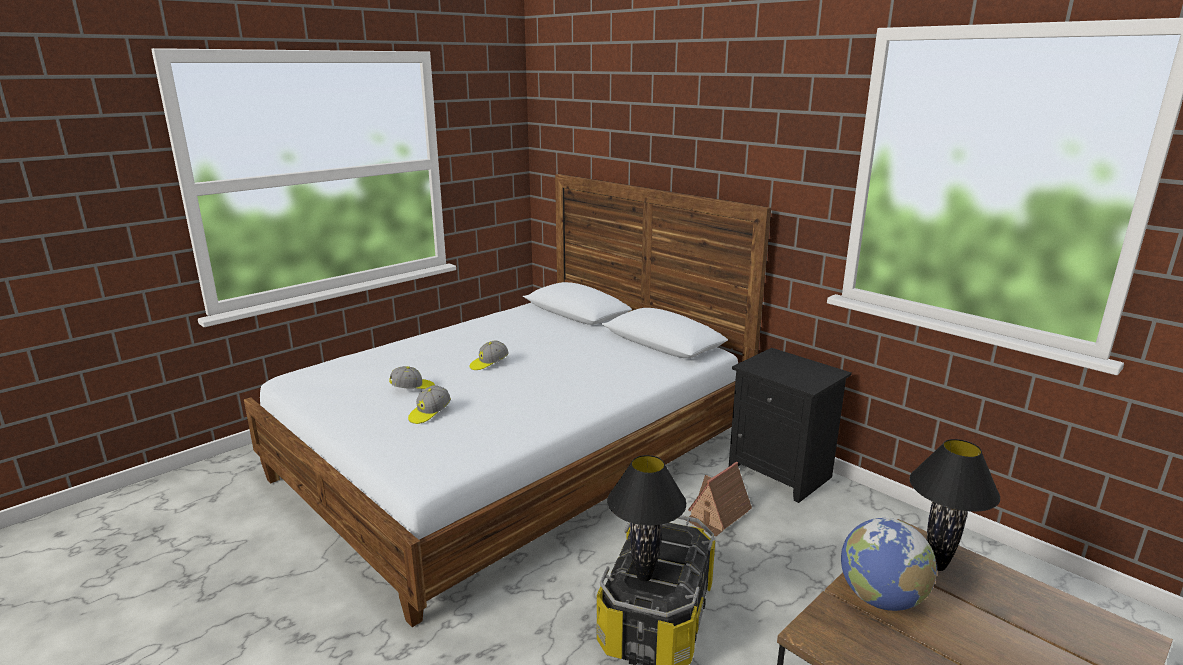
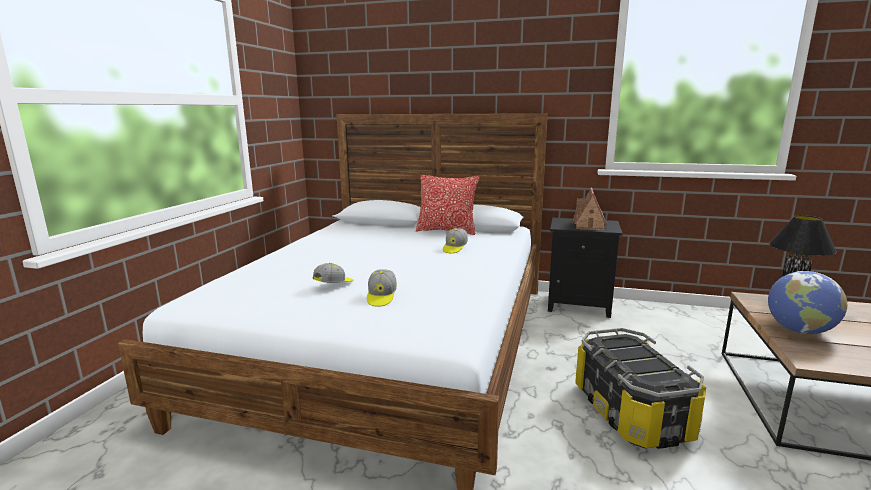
camera: 30 degrees left, 5 degrees down
cap [470,340,509,370] -> cap moved to [443,228,468,253]
black table lamp [607,455,686,581] -> none
toy house [685,462,752,537] -> toy house moved to [573,188,607,230]
none -> pillow [416,175,480,235]

